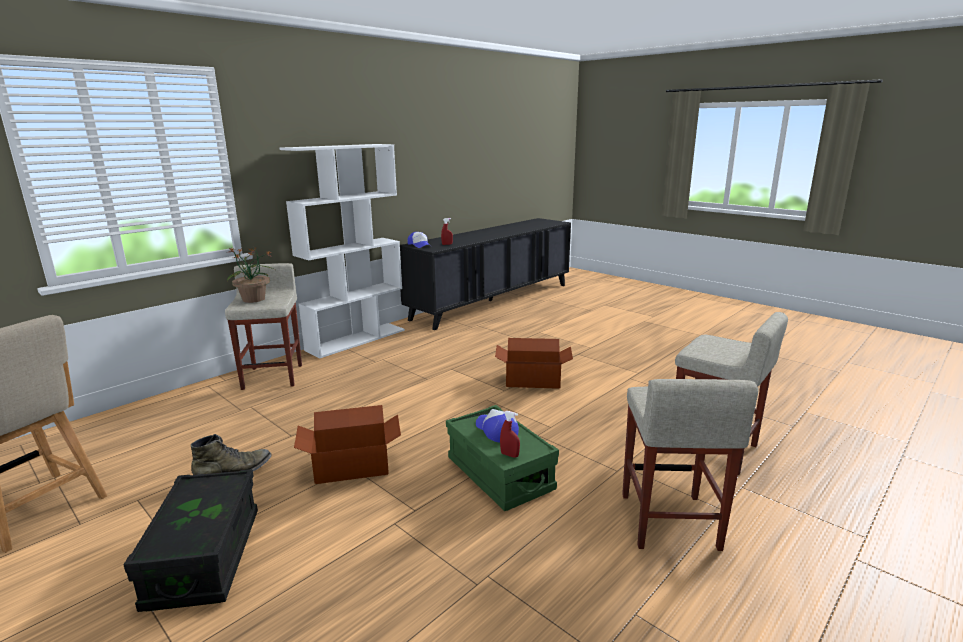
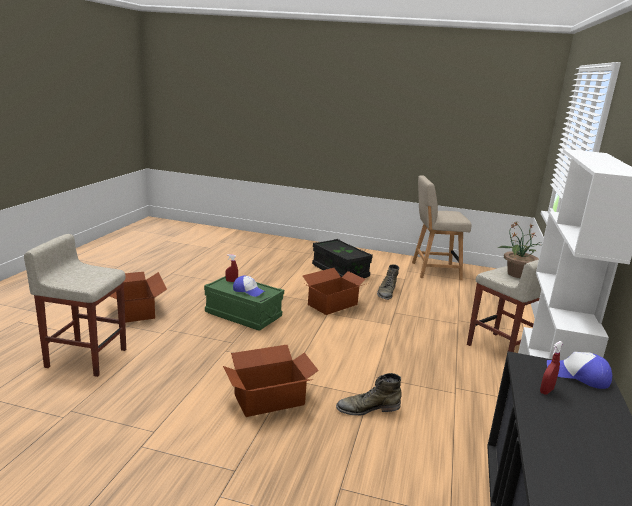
camera: 150 degrees right, 0 degrees up
beige stool [622,379,758,551] -> cardboard box [110,272,167,323]
none -> green boot [336,373,402,416]

